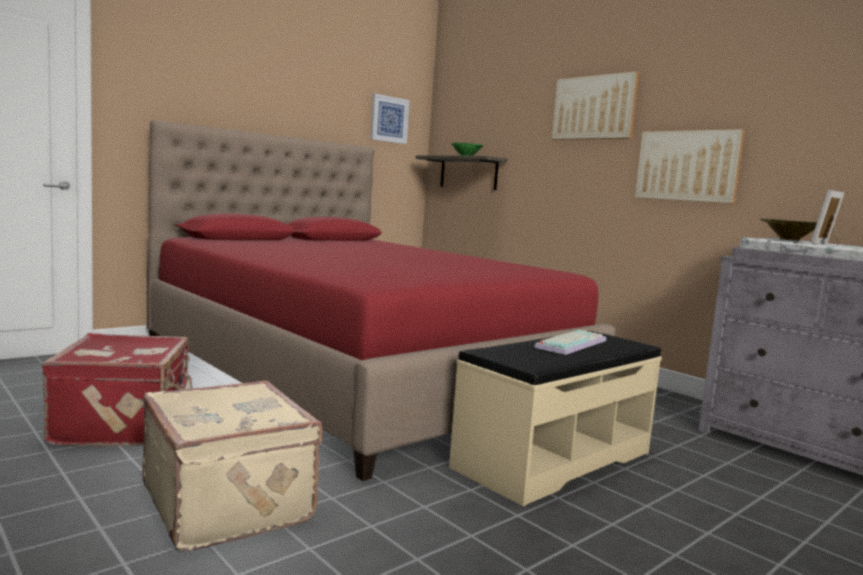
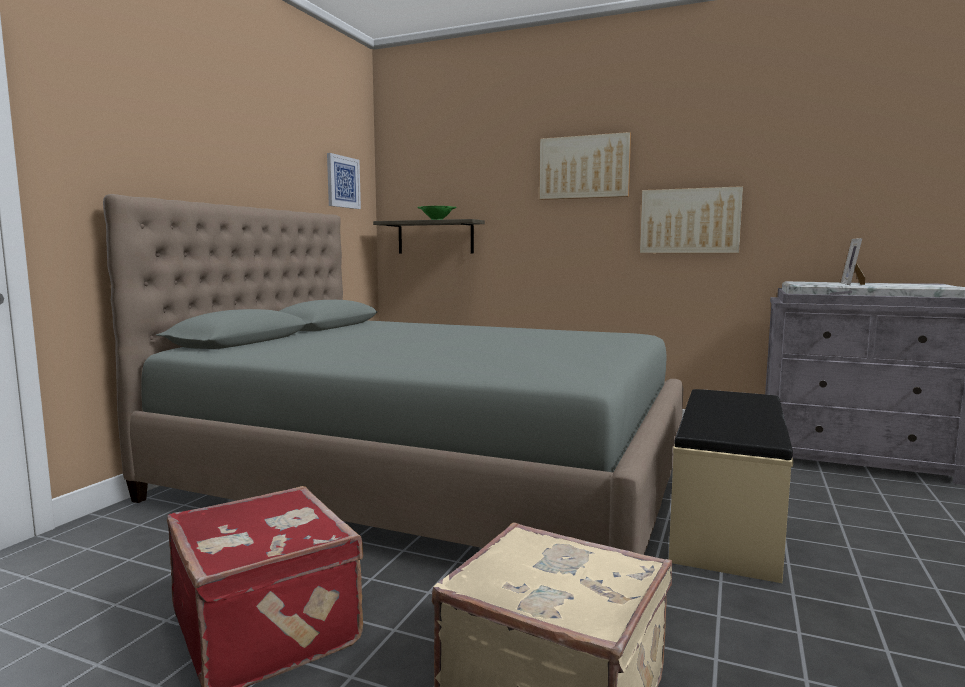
camera: 25 degrees left, 0 degrees up
red bed [147,120,616,481] -> grey bed [103,194,683,555]
keyboard [534,330,606,355] -> none
beige bowl [760,218,817,241] -> none

